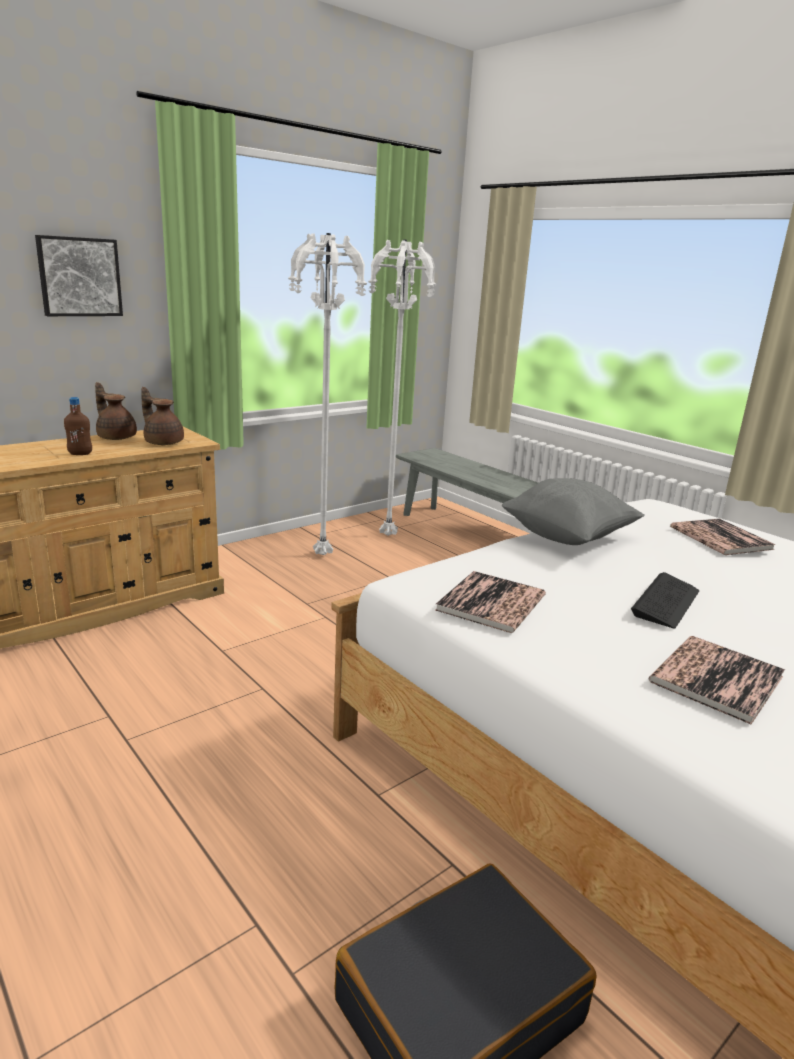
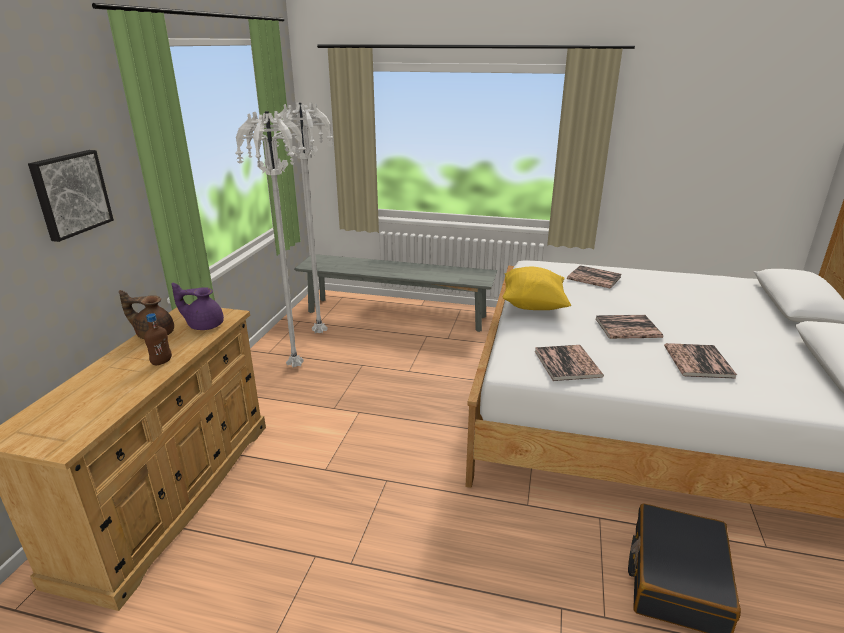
camera: 35 degrees left, 5 degrees up
brown teapot [141,387,184,445] -> purple teapot [171,283,224,330]
grey pillow [502,478,645,545] -> yellow pillow [503,267,571,310]
keyboard [631,572,699,628] -> book [596,315,663,339]

